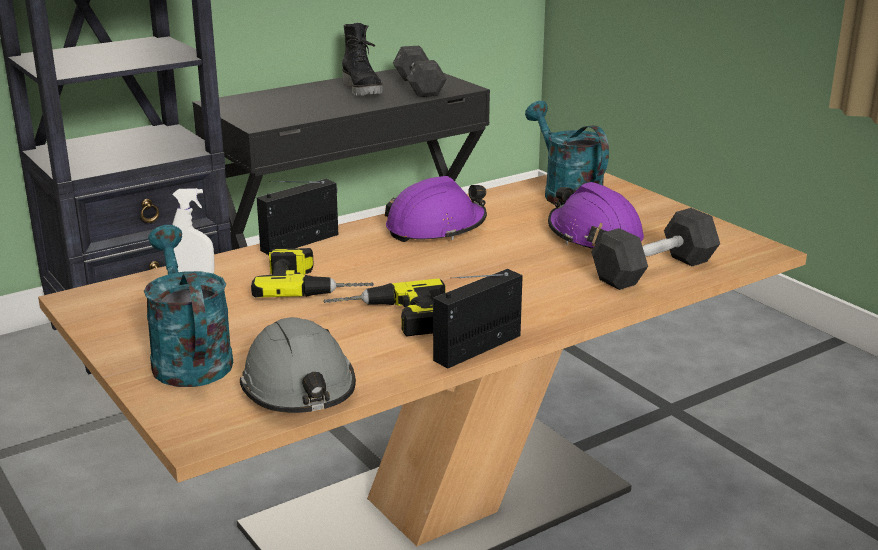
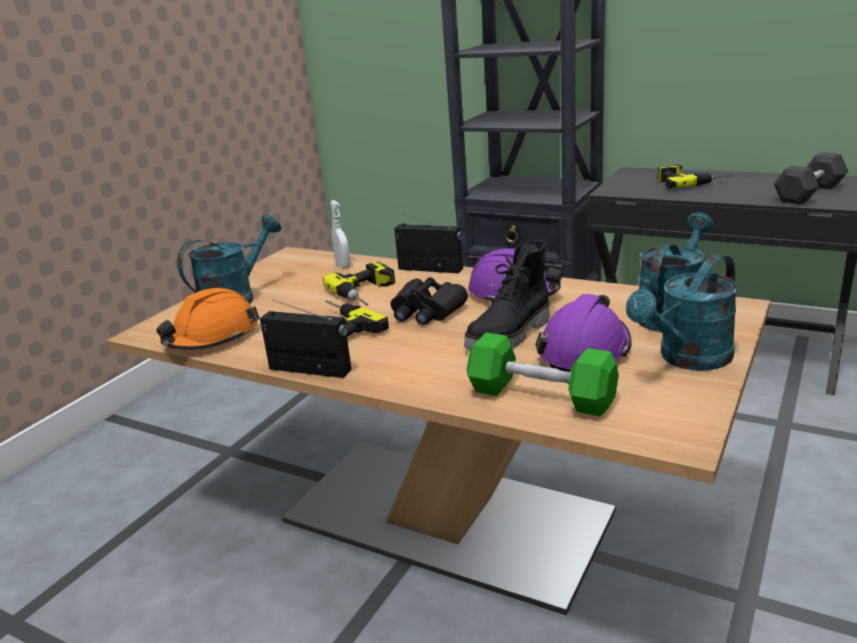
camera: 65 degrees right, 0 degrees up
grey hard hat [240,317,356,413] -> orange hard hat [157,288,260,350]
black boot [342,23,383,96] -> black boot moved to [464,241,549,349]
grey dumbbell [591,208,720,290] -> green dumbbell [466,332,619,417]
none -> black binoculars [391,277,468,325]
none -> turquoise watering can [626,254,738,370]
none -> power drill [658,165,733,189]

